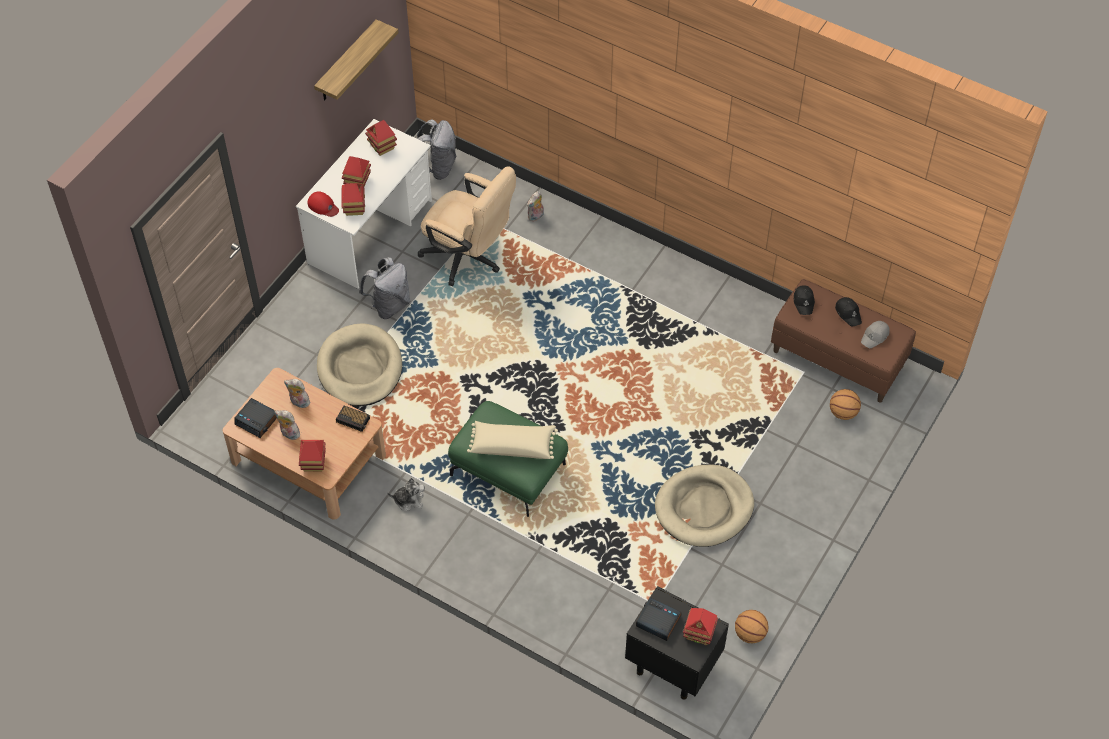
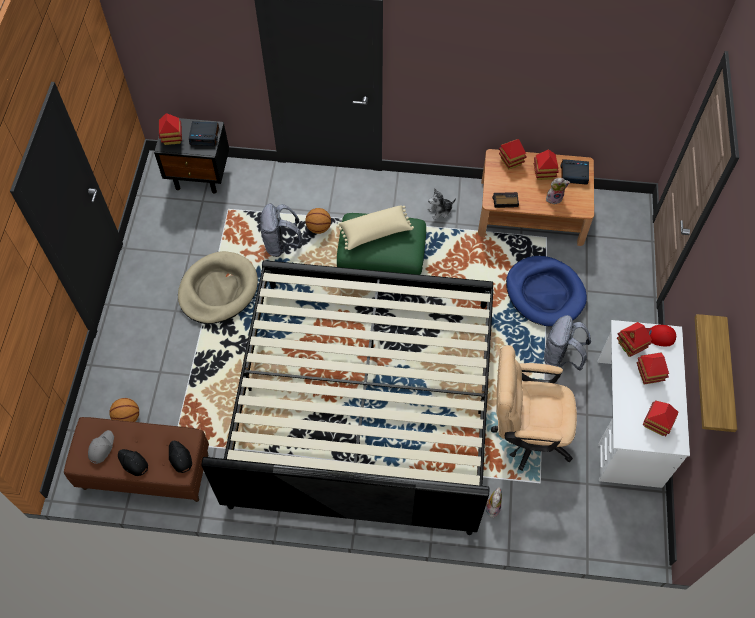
camera: 155 degrees right, 5 degrees up
plush toy [275,410,300,441] -> toy house [534,149,559,180]
beige dog bed [317,323,402,406] -> blue dog bed [506,256,587,327]
grey backpack [417,119,456,180] -> grey backpack moved to [260,203,302,257]
basketball [735,610,768,643] -> basketball moved to [305,208,331,234]
none -> bed [201,260,493,535]

